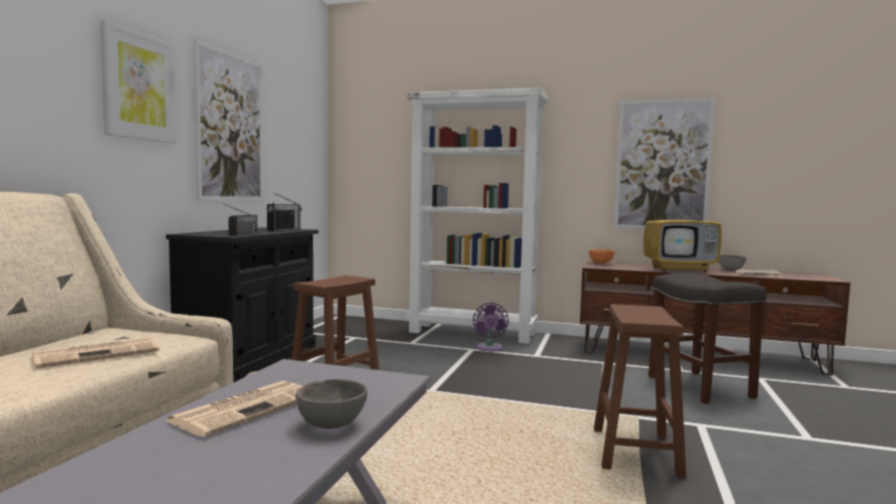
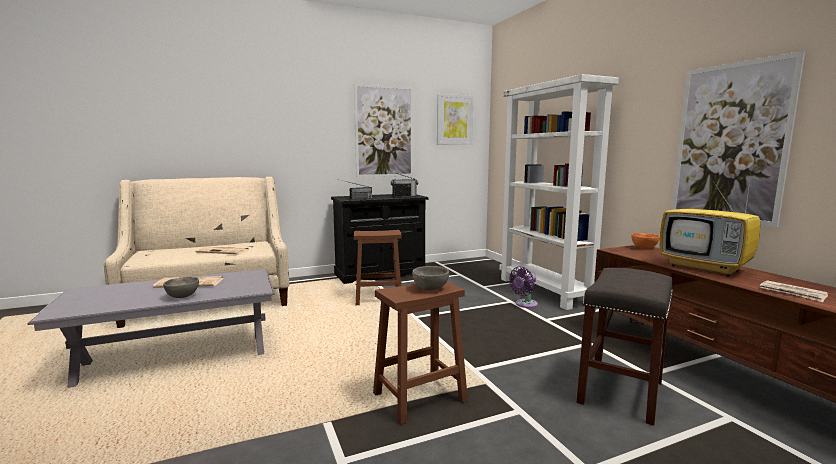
camera: 50 degrees right, 5 degrees up
picture [100,20,177,143] -> picture moved to [437,94,473,145]
grey bowl [718,255,746,270] -> grey bowl moved to [412,266,449,290]

